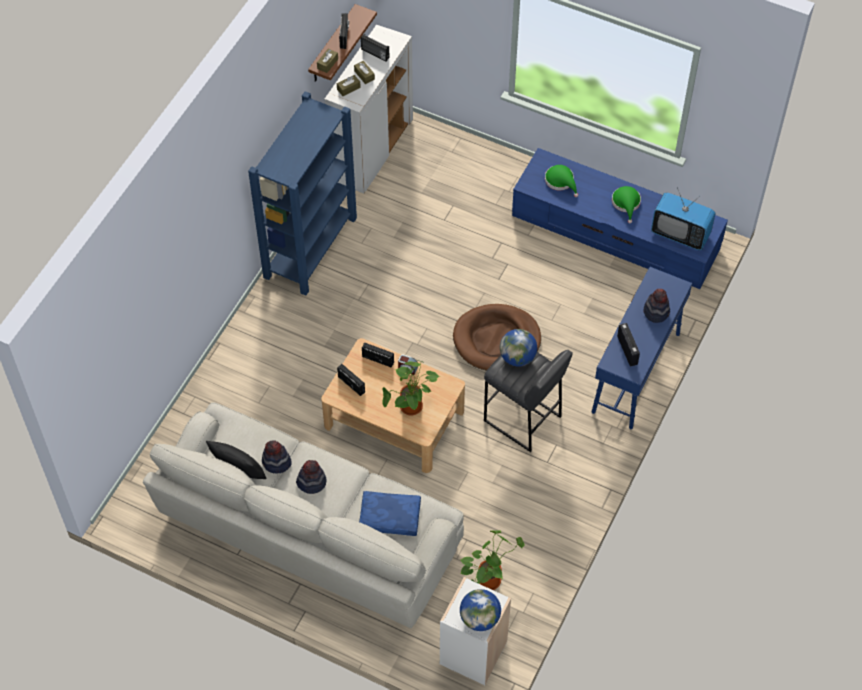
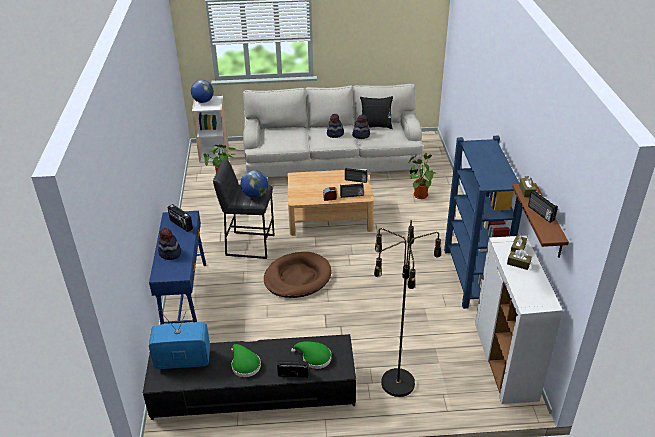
camera: 150 degrees right, 20 degrees down
blue pillow [359,491,421,536] -> none
radio [361,34,389,61] -> radio moved to [277,361,309,377]
potted plant [382,360,440,416] -> potted plant moved to [408,153,437,199]
blue tv stand [512,148,728,289] -> black tv stand [143,334,356,420]
none -> floor lamp [374,220,441,397]

